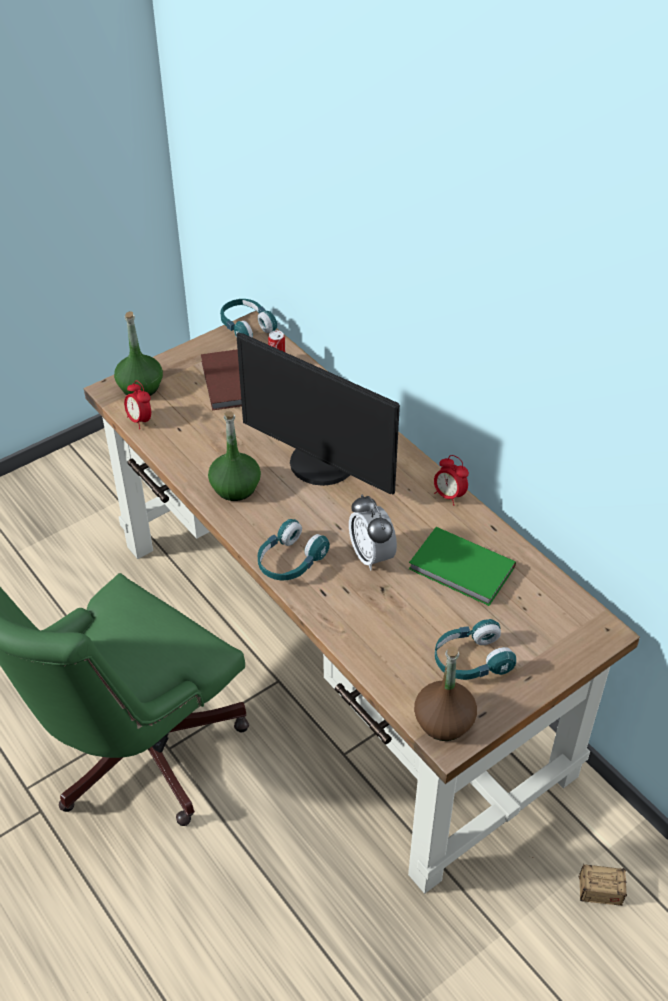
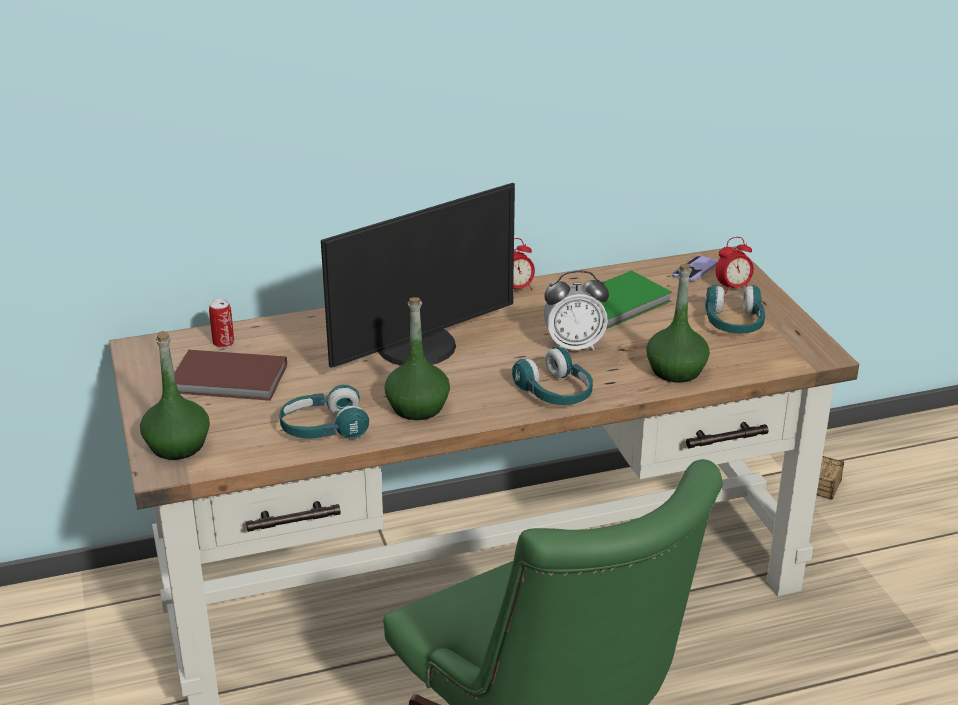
camera: 70 degrees left, 15 degrees down
alarm clock [124,381,151,429] -> alarm clock moved to [716,237,754,293]
turquoise headphones [220,299,277,338] -> turquoise headphones moved to [279,385,369,439]
brown bottle [414,646,477,741] -> none
none -> green bottle [646,264,710,383]
none -> phone [672,256,718,281]

